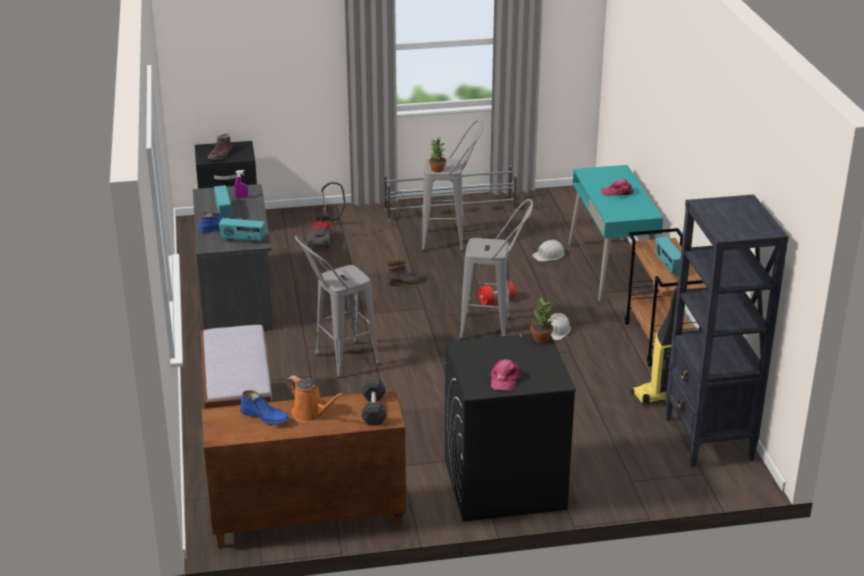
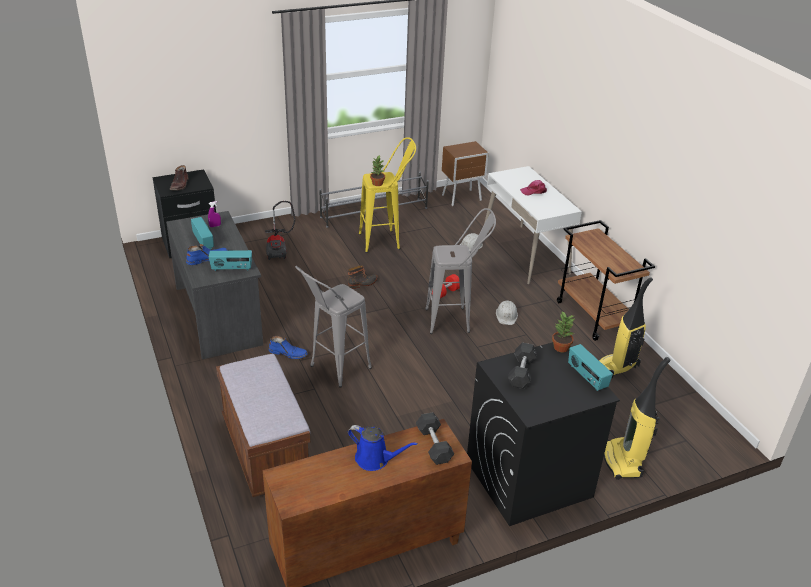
camera: 15 degrees left, 5 degrees up
blue boot [240,390,290,425] -> blue boot moved to [269,336,308,359]
orange watering can [286,375,343,422] -> blue watering can [348,425,418,471]
grey stool [422,120,483,251] -> yellow stool [359,137,416,253]
pink cap [491,359,521,391] -> none
turquoise desk [568,165,663,302] -> white desk [484,166,582,284]
radio [655,237,681,275] -> radio moved to [568,344,613,391]
black bookcase [665,194,789,467] -> none
none -> brown nightstand [442,141,489,206]
none -> grey dumbbell [508,342,538,389]
none -> vacuum cleaner [604,357,670,480]

